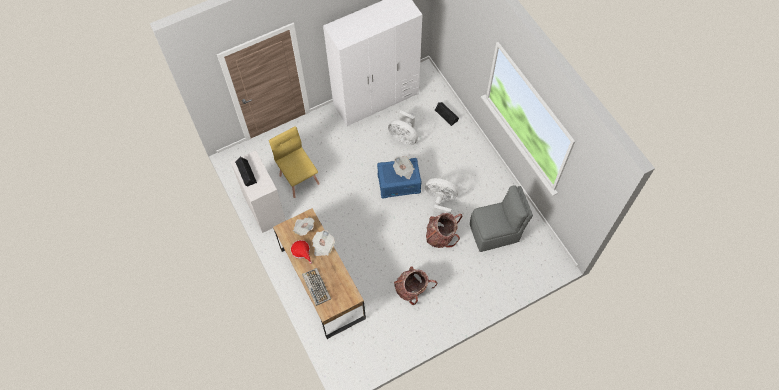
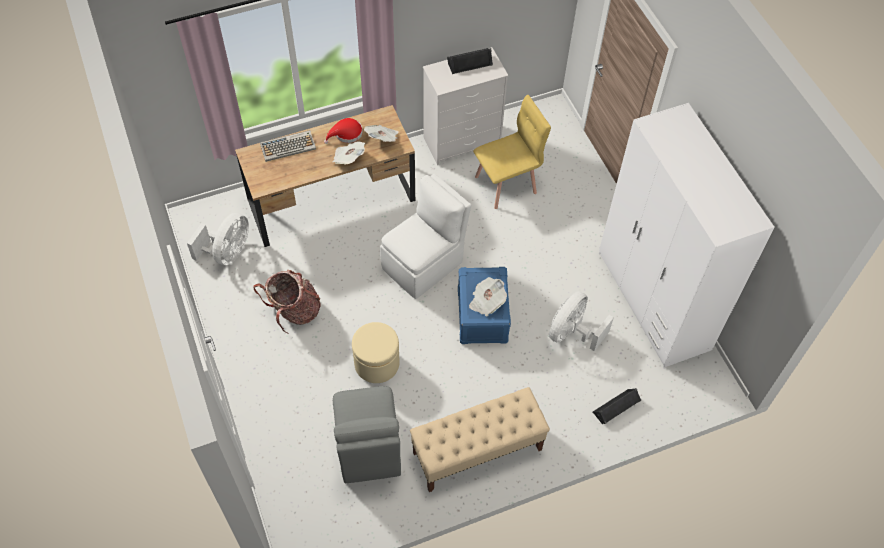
camera: 95 degrees right, 5 degrees down
white fan [425,178,458,216] -> white fan moved to [187,213,249,265]
backpack [426,213,462,248] -> beige ottoman [352,322,400,383]
none -> white chair [380,174,471,299]
none -> beige bench [410,387,550,492]

